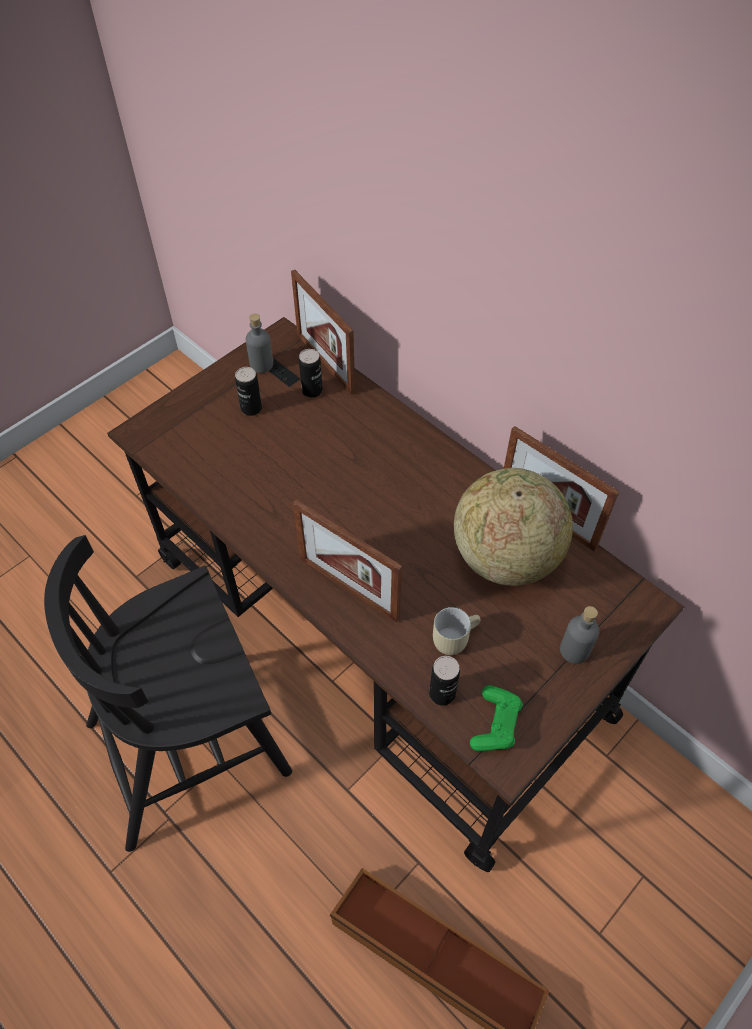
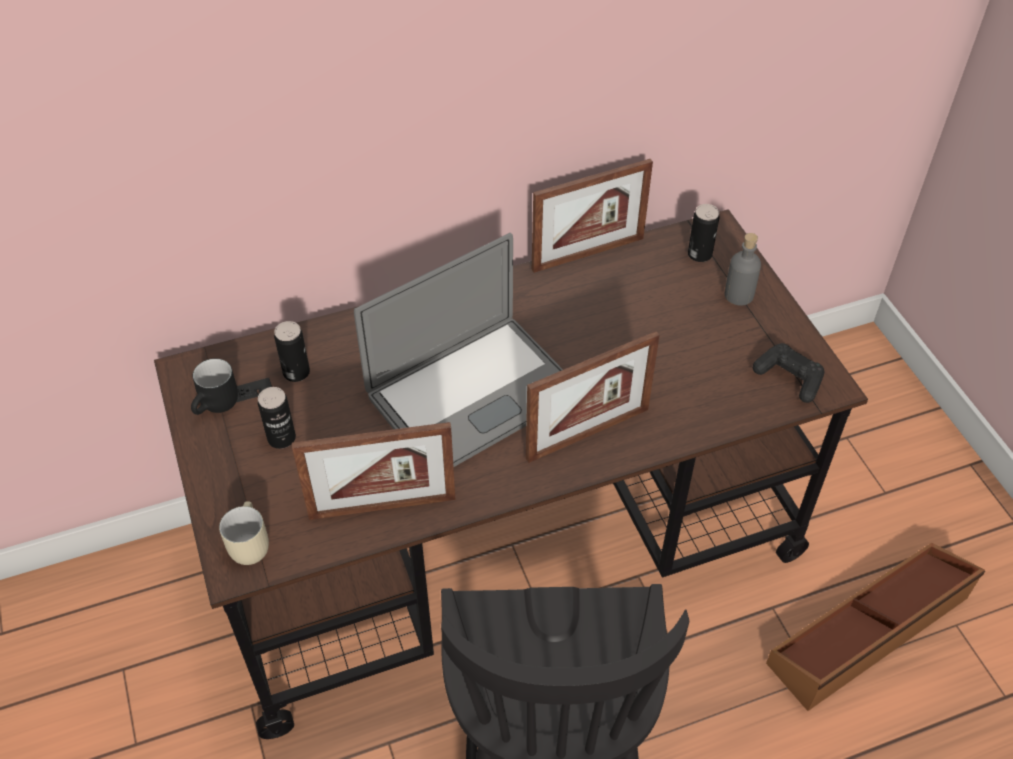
camera: 65 degrees left, 5 degrees down
grey bottle [246,314,273,373] -> black mug [191,359,238,415]
picture frame [291,270,355,395] -> picture frame moved to [292,422,456,520]
can [429,656,460,706] -> can moved to [688,204,720,262]
beige mug [433,607,481,655] -> beige mug moved to [219,501,269,565]
globe [454,468,573,586] -> none
green game controller [470,685,523,751] -> black game controller [753,343,824,403]
none -> laptop [354,233,563,467]

